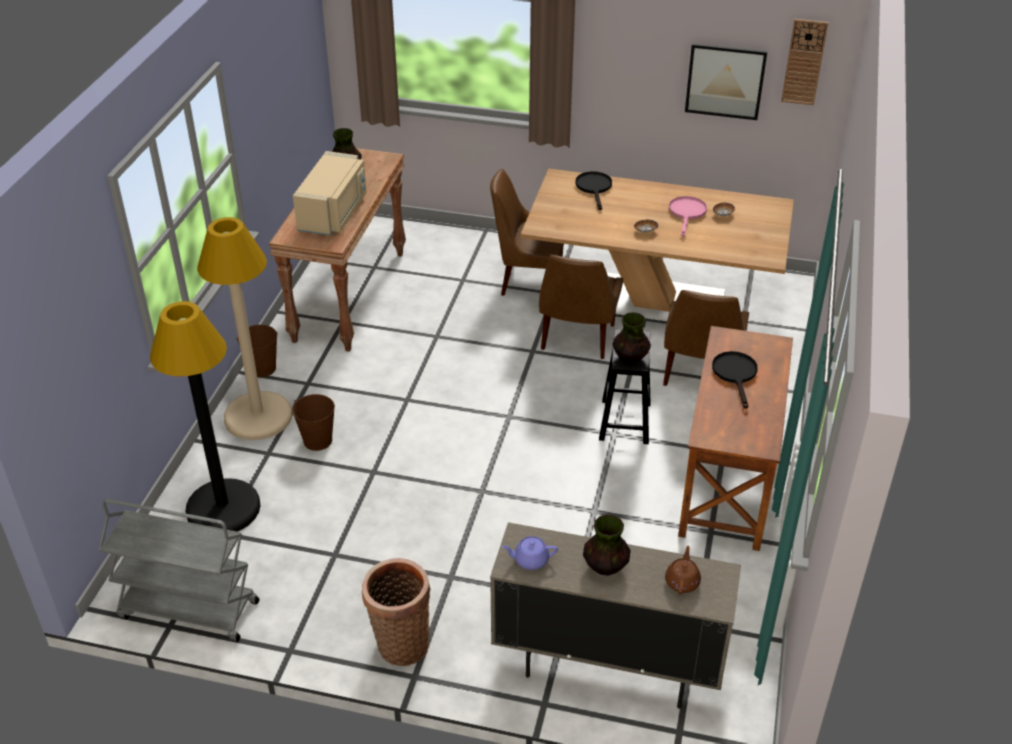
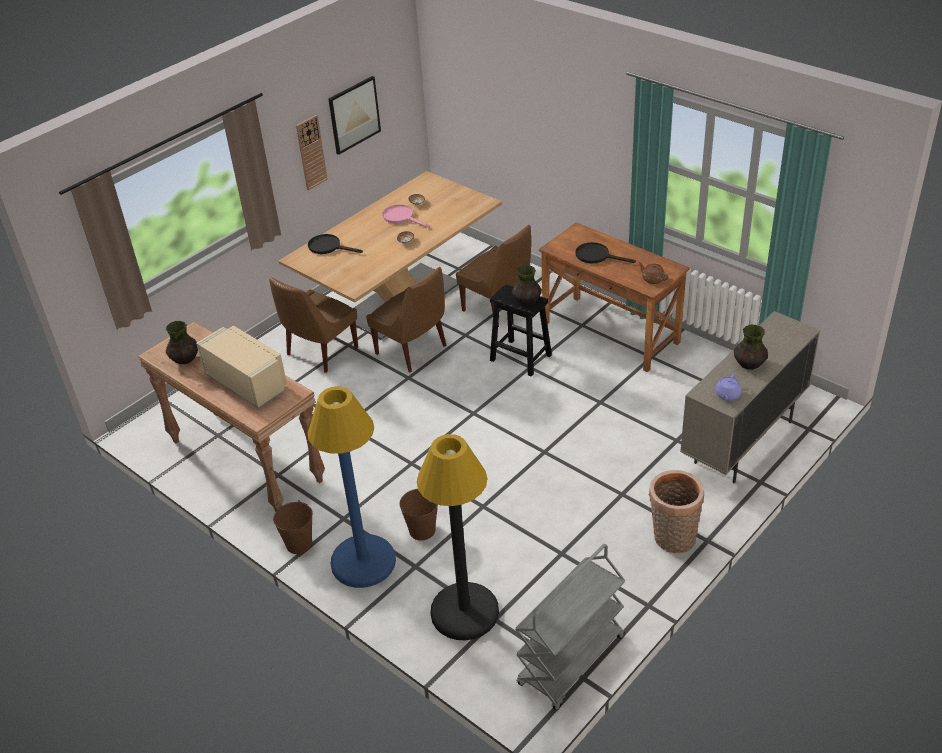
camera: 60 degrees left, 0 degrees up
beige floor lamp [197,217,292,440] -> blue floor lamp [307,386,396,588]
brown teapot [665,546,701,595] -> brown teapot moved to [638,262,669,284]
wall clock [781,19,829,105] -> wall clock moved to [296,115,328,190]

